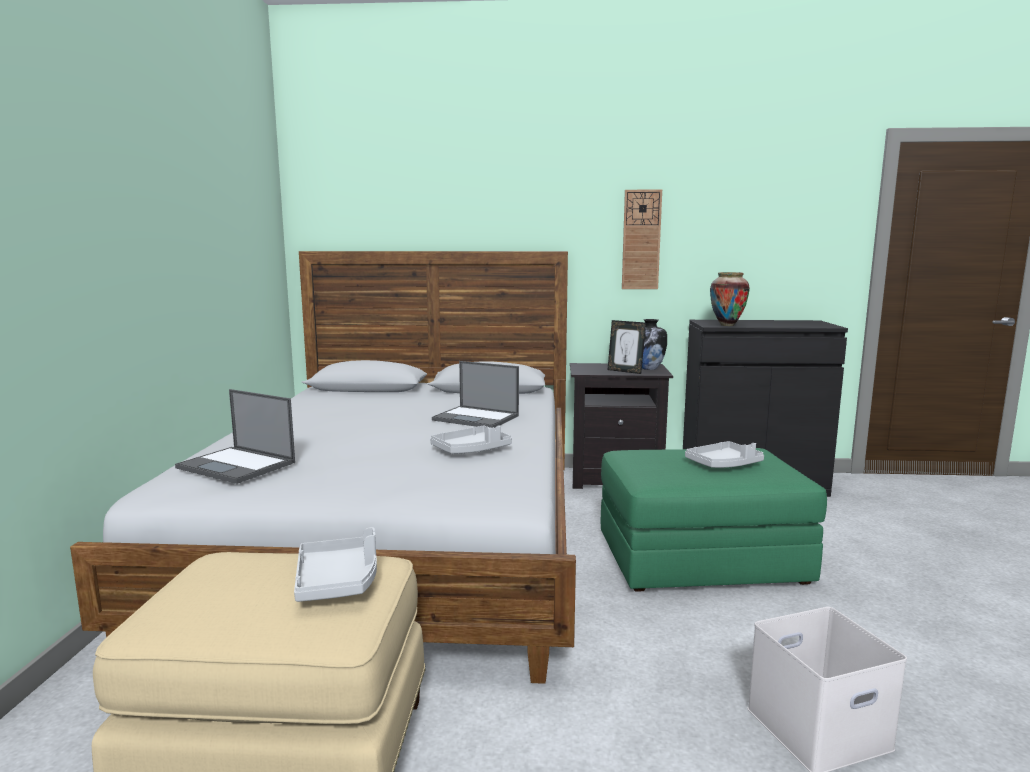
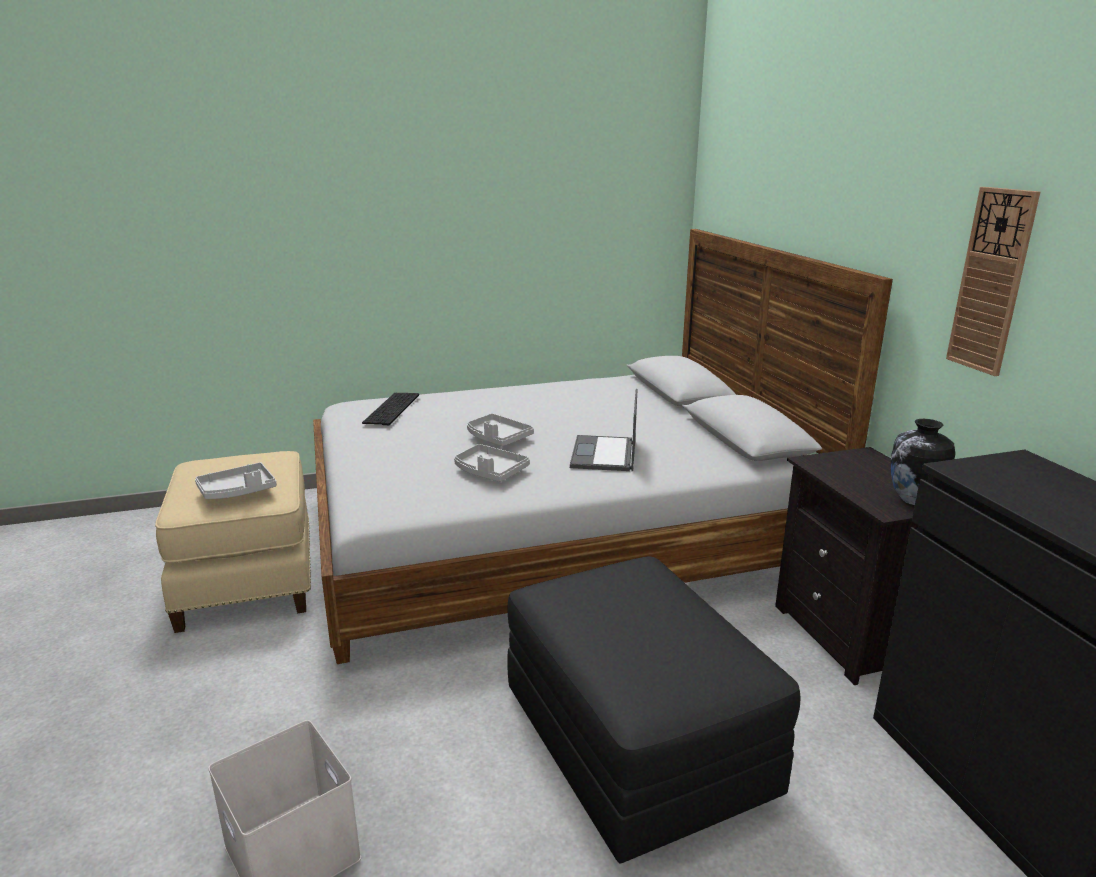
camera: 70 degrees right, 10 degrees up
laptop [175,389,295,484] -> keyboard [362,393,419,425]
green ottoman [601,448,827,592] -> black ottoman [507,556,800,864]
picture frame [607,320,646,374] -> none
grey tray [685,441,764,468] -> grey tray moved to [467,413,534,446]
vase [710,272,750,326] -> none

